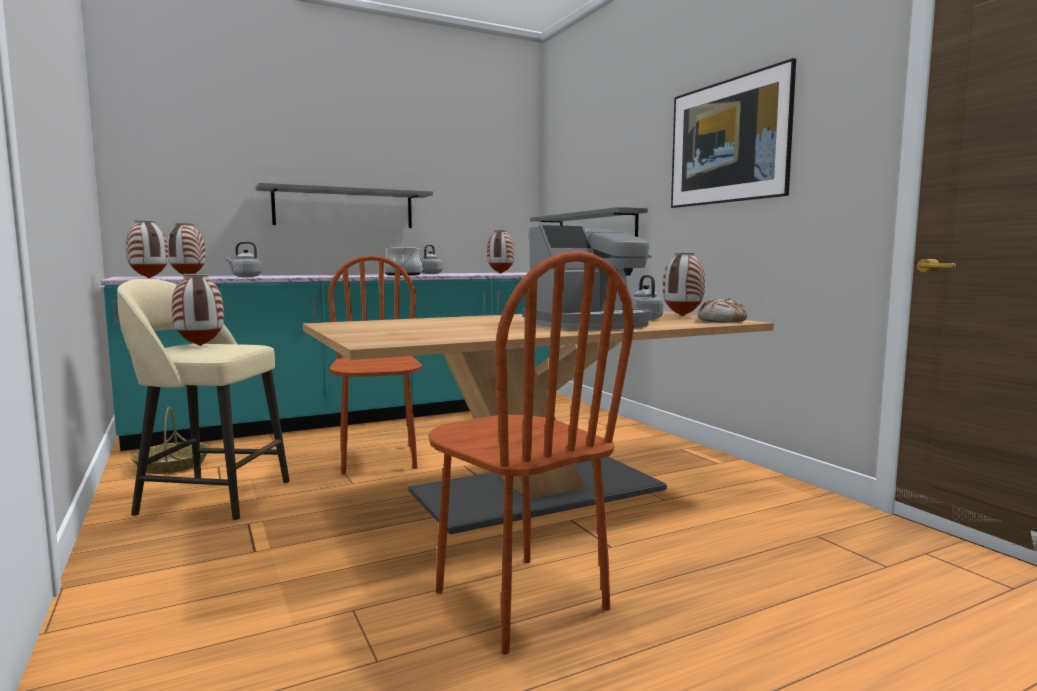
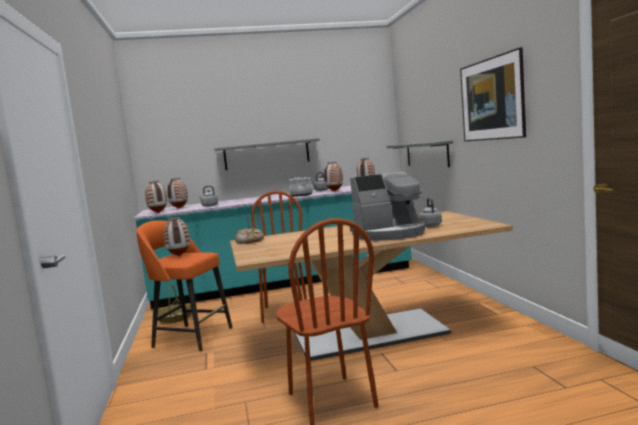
camera: 15 degrees right, 0 degrees up
beige stool [117,279,290,521] -> orange stool [136,220,233,351]
vase [663,252,705,316] -> vase moved to [324,162,343,192]
bread [698,298,747,322] -> bread moved to [235,228,264,244]

